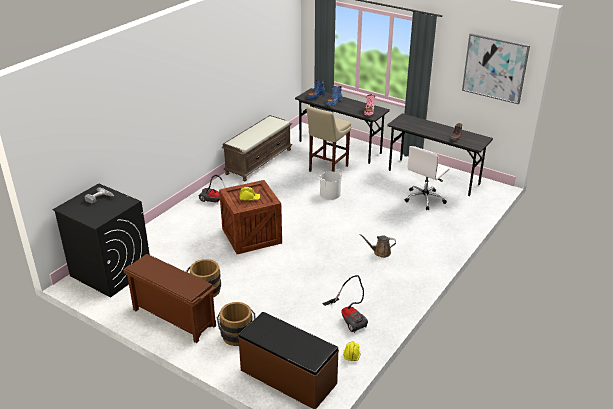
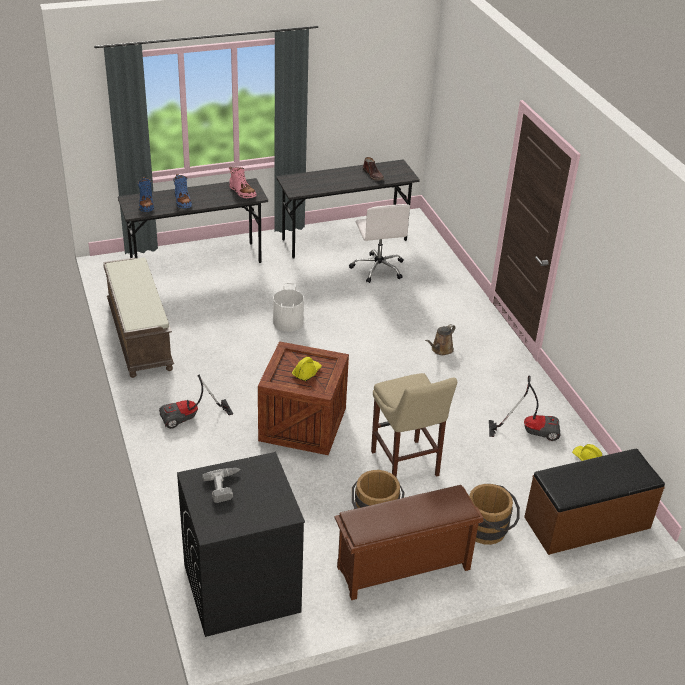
camera: 55 degrees left, 5 degrees up
beige stool [306,106,351,172] -> beige stool moved to [371,373,457,478]
picture [462,33,530,104] -> none

